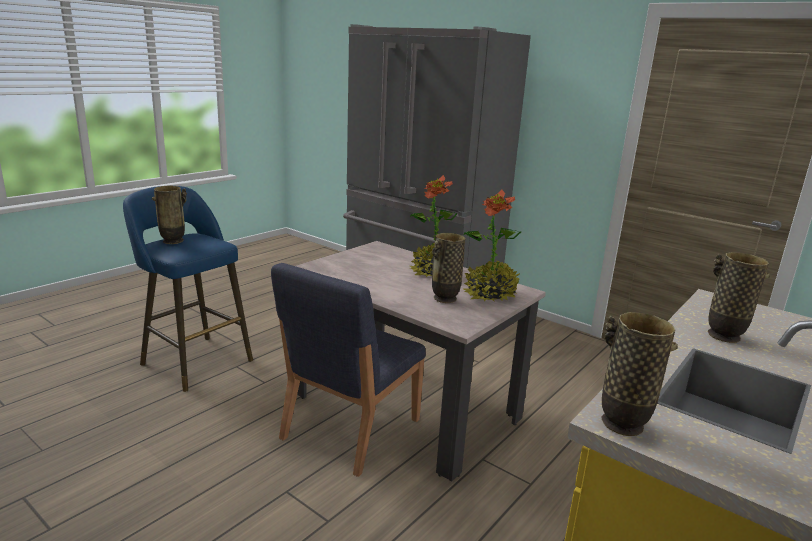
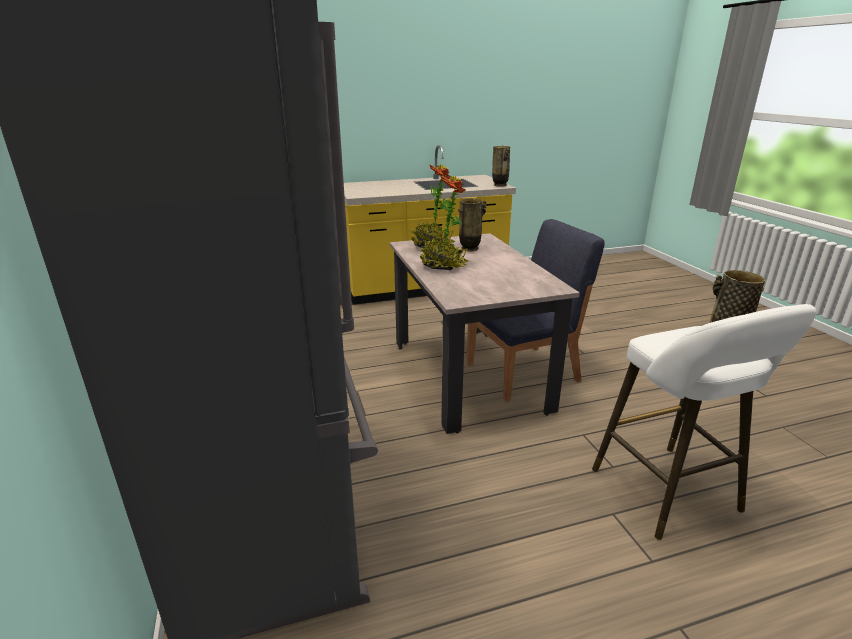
camera: 145 degrees left, 5 degrees up
blue stool [123,186,253,392] -> white stool [592,304,816,540]
vase [708,252,770,343] -> none

